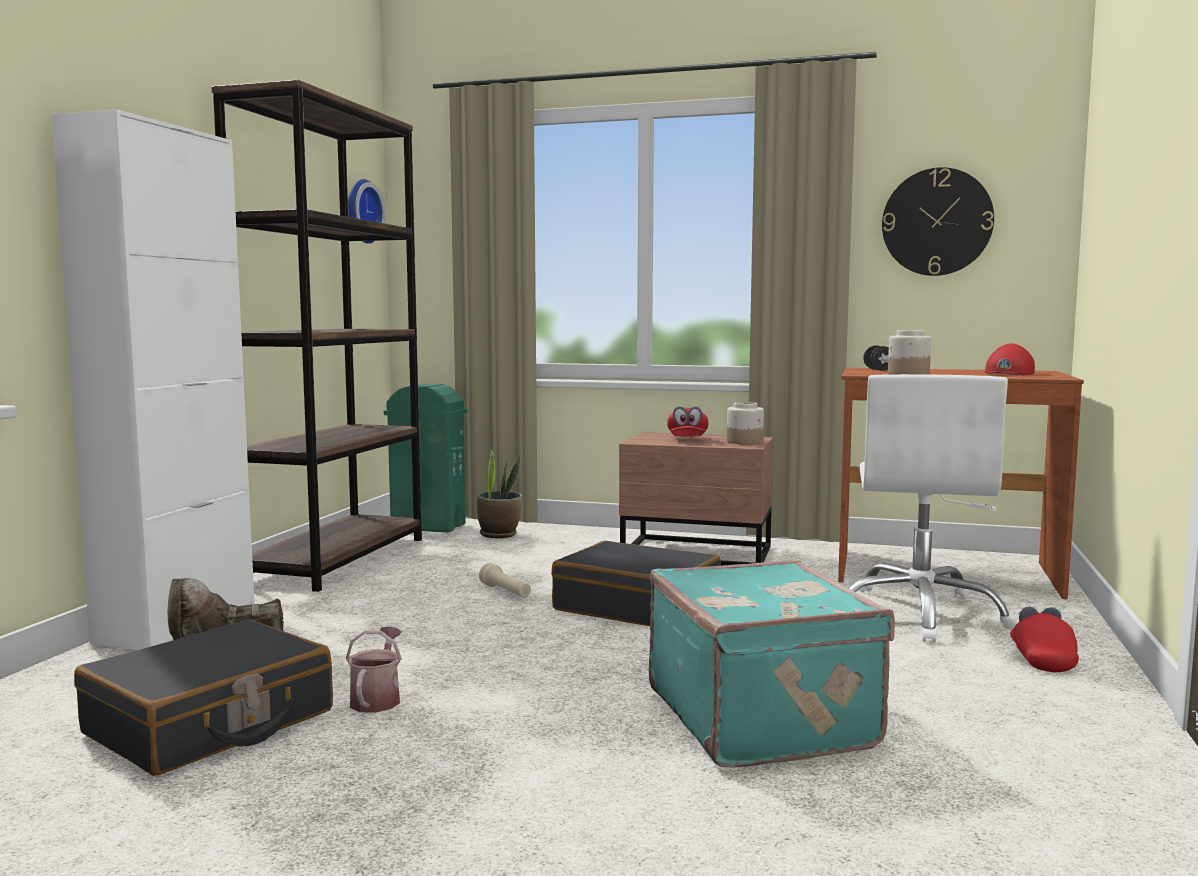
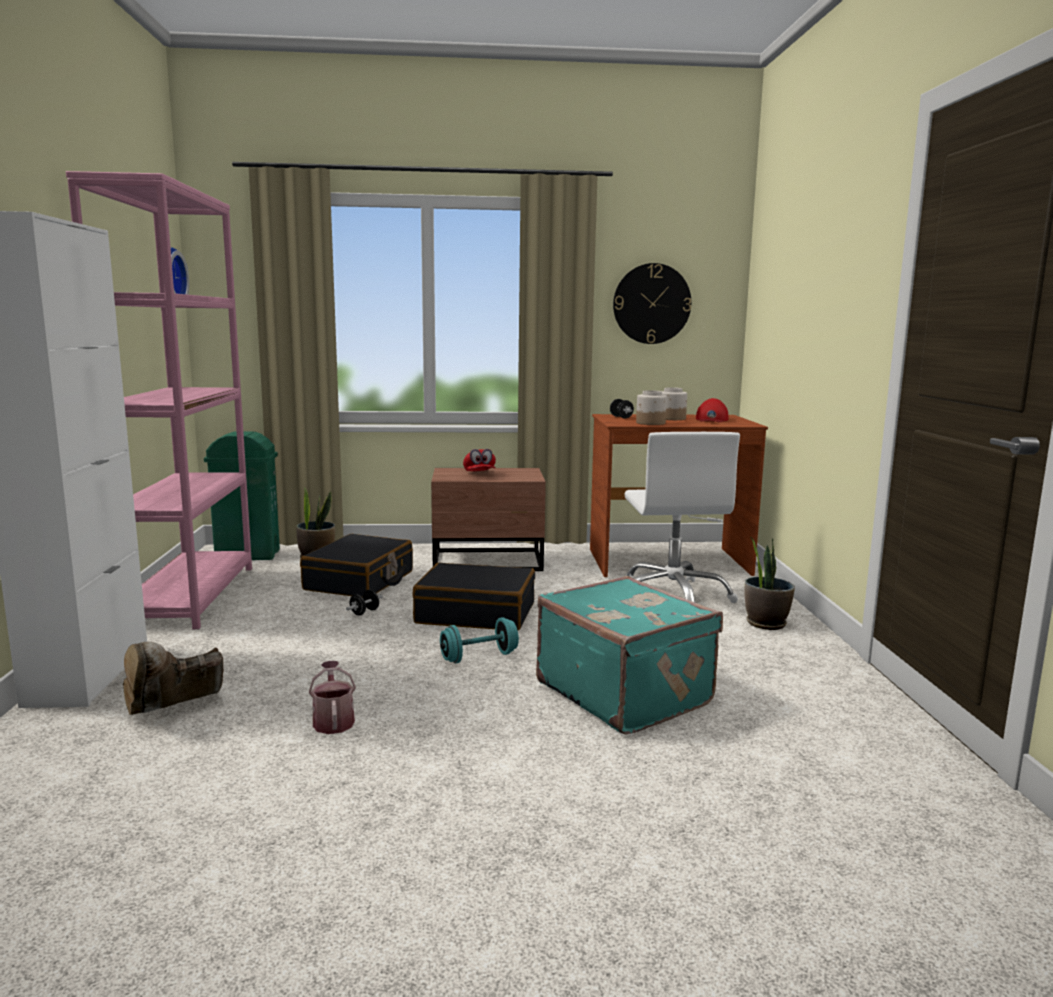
camera: 20 degrees left, 5 degrees up
black suitcase [74,619,333,776] -> black suitcase moved to [300,534,413,597]
brown bookcase [211,80,422,592] -> pink bookcase [66,171,252,629]
beige flashlight [479,563,531,598] -> black dumbbell [346,589,383,615]
jar [727,402,764,445] -> jar moved to [662,387,687,420]
red cap [1010,607,1079,672] -> potted plant [744,537,795,630]
none -> turquoise dumbbell [440,617,519,663]

